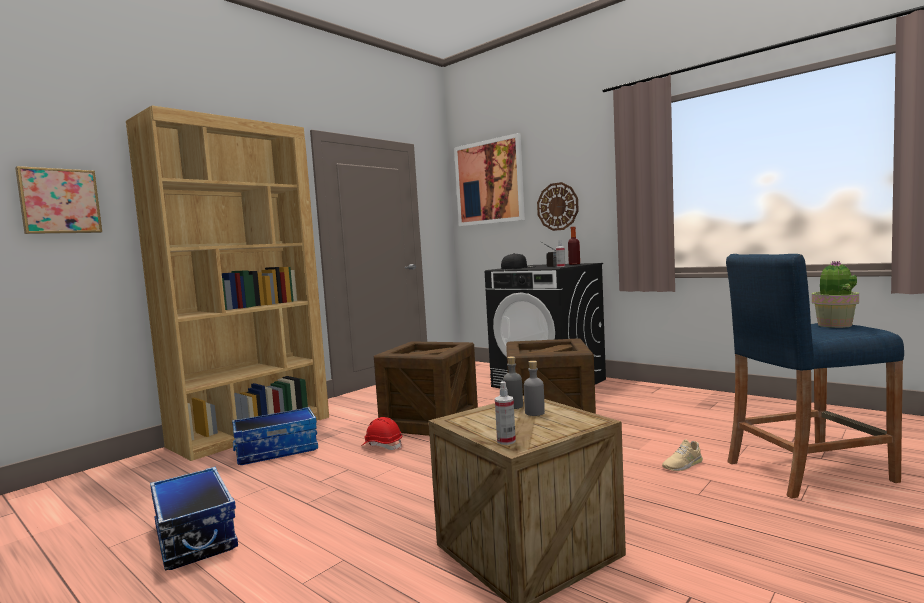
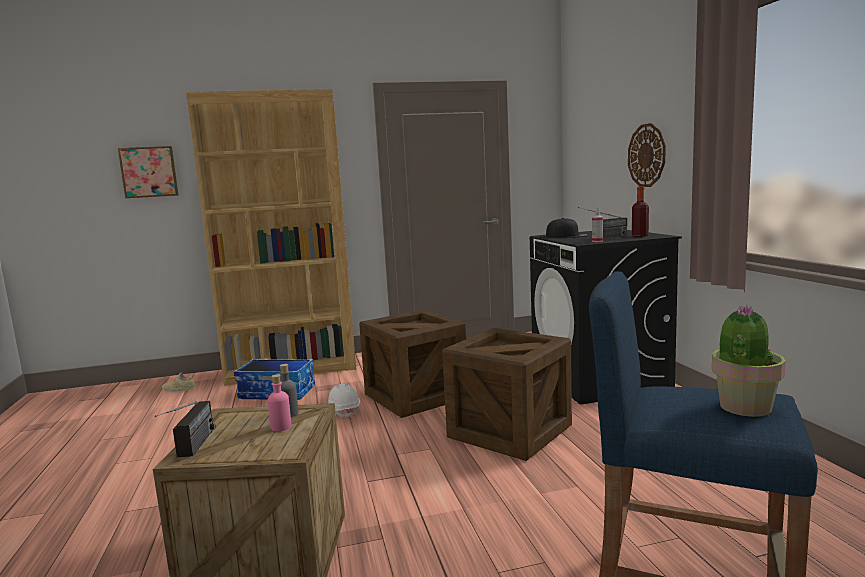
camera: 35 degrees right, 5 degrees up
storage box [150,467,238,571] -> none
red hard hat [361,417,402,450] -> white hard hat [328,384,360,418]
picture [454,133,525,226] -> none
spray bottle [495,381,516,445] -> radio [155,401,216,457]
grey bottle [524,361,545,416] -> pink bottle [268,374,291,431]
beige shoe [662,439,703,471] -> beige shoe moved to [162,373,196,392]

